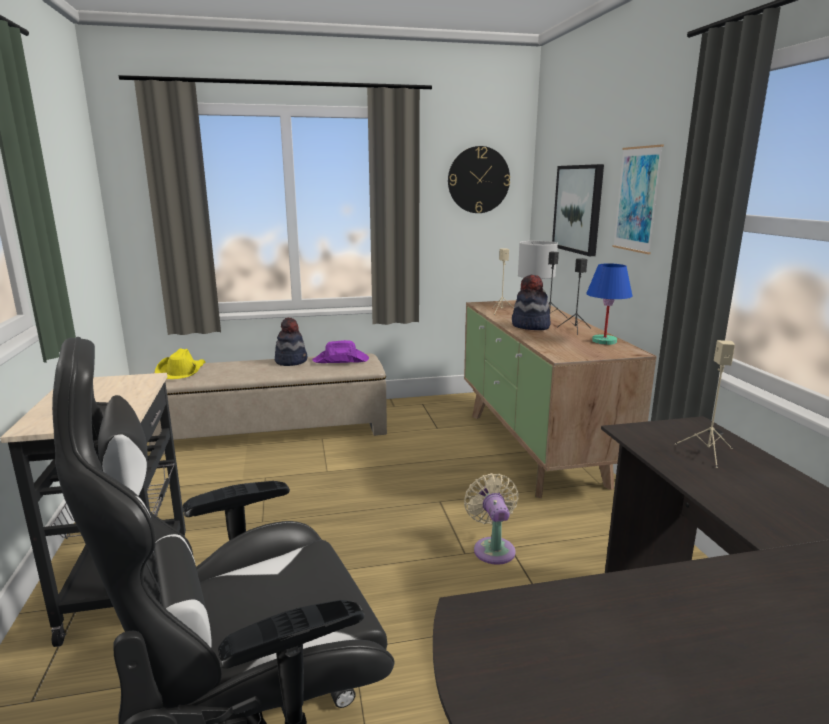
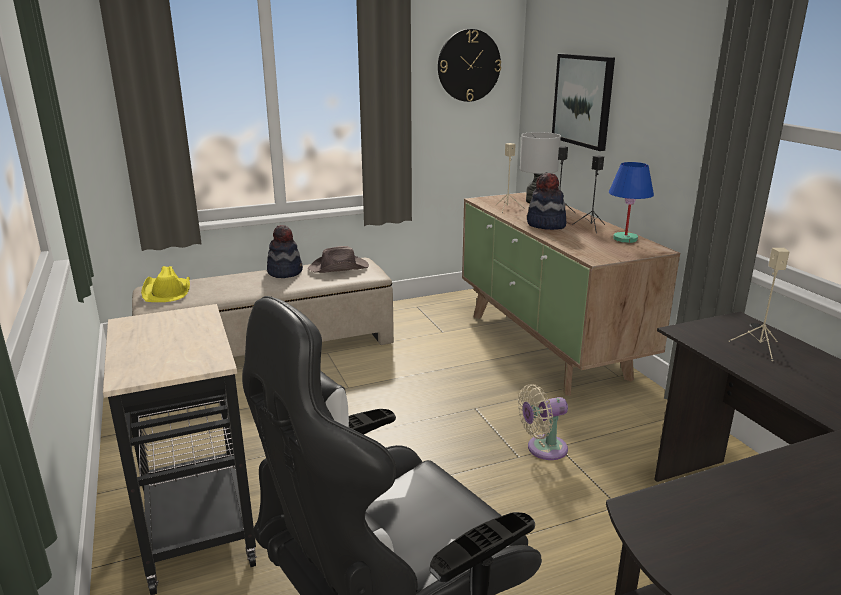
camera: 10 degrees left, 5 degrees up
purple hat [312,340,369,363] -> brown hat [308,246,369,273]
beige fan [464,473,519,565] -> beige fan turned 90 degrees counterclockwise [518,384,568,460]
picture [613,145,664,254] -> none

